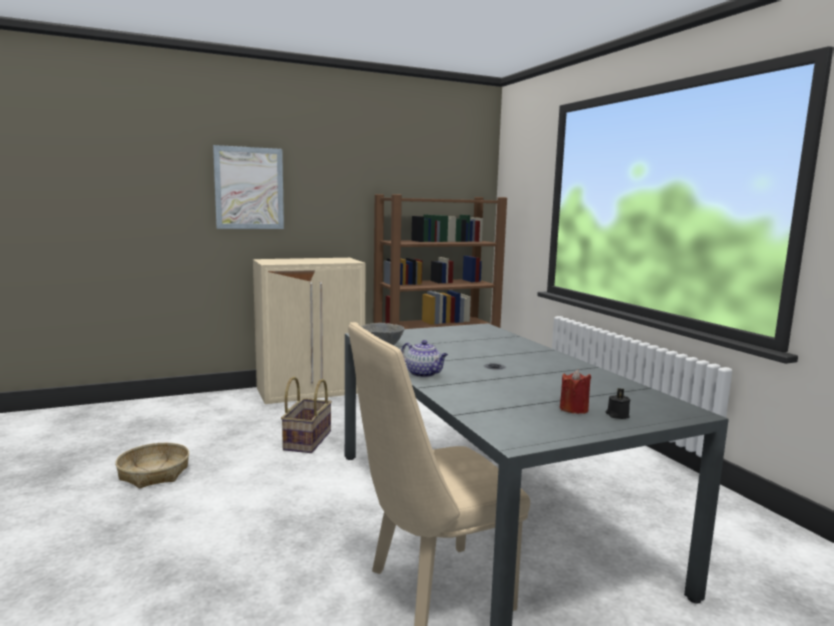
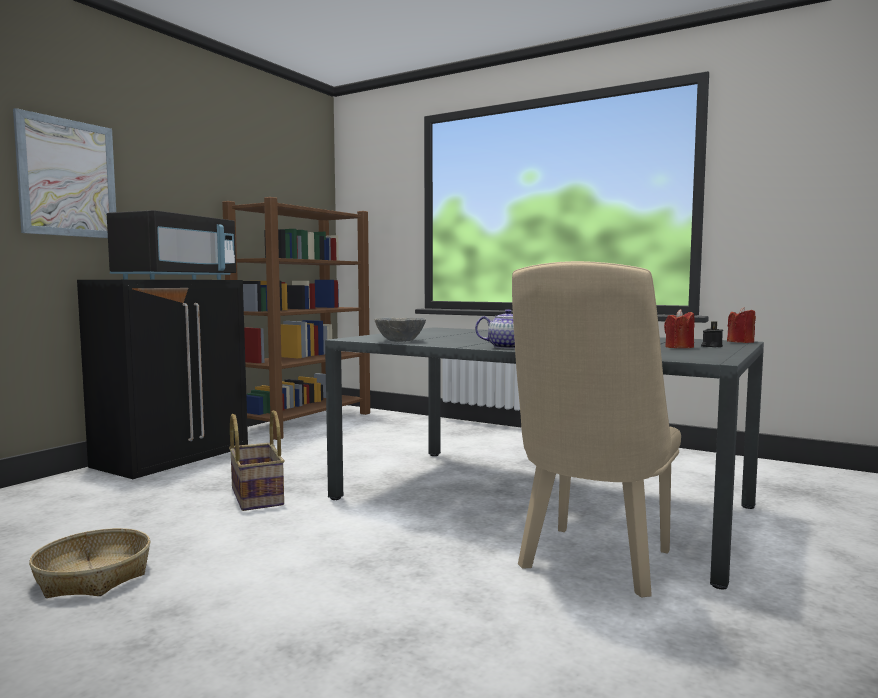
camera: 35 degrees left, 5 degrees down
beige cabinet [253,258,366,404] -> black cabinet [77,280,248,479]
none -> black microwave [107,210,236,280]
none -> red candle [727,307,756,343]

